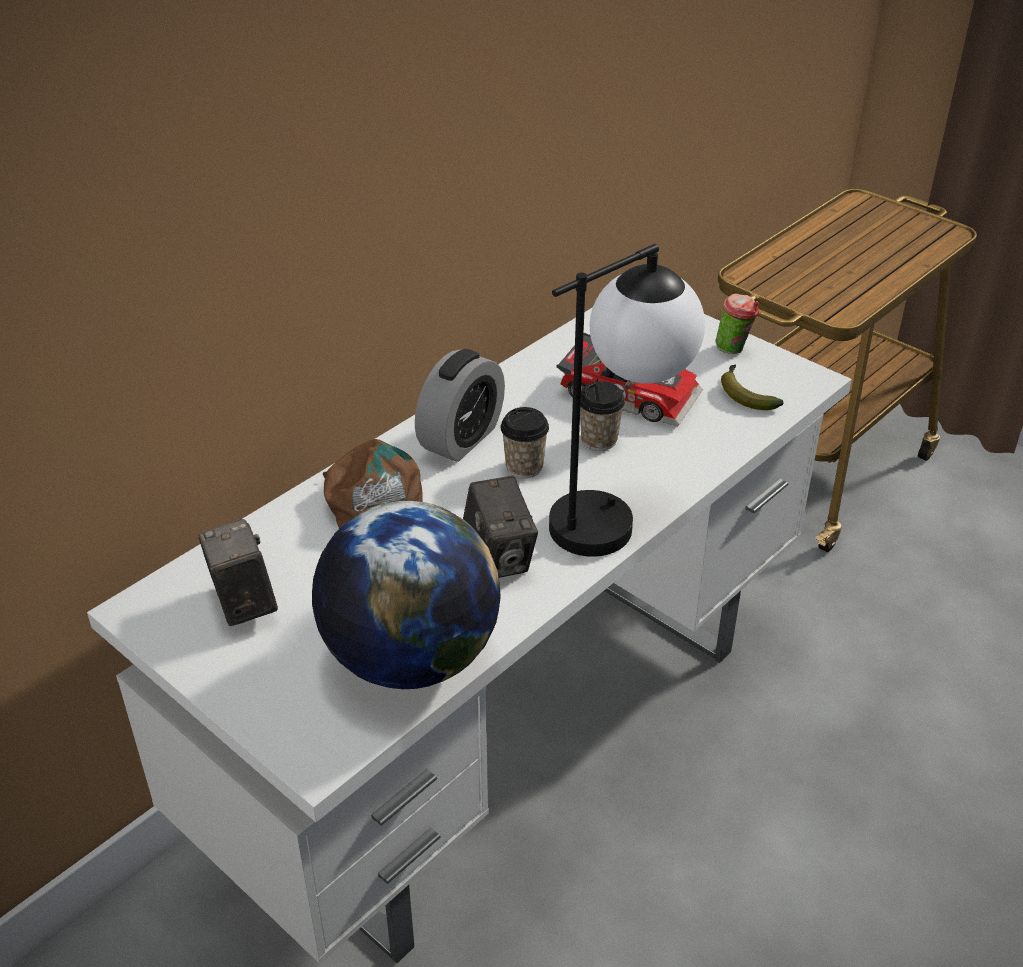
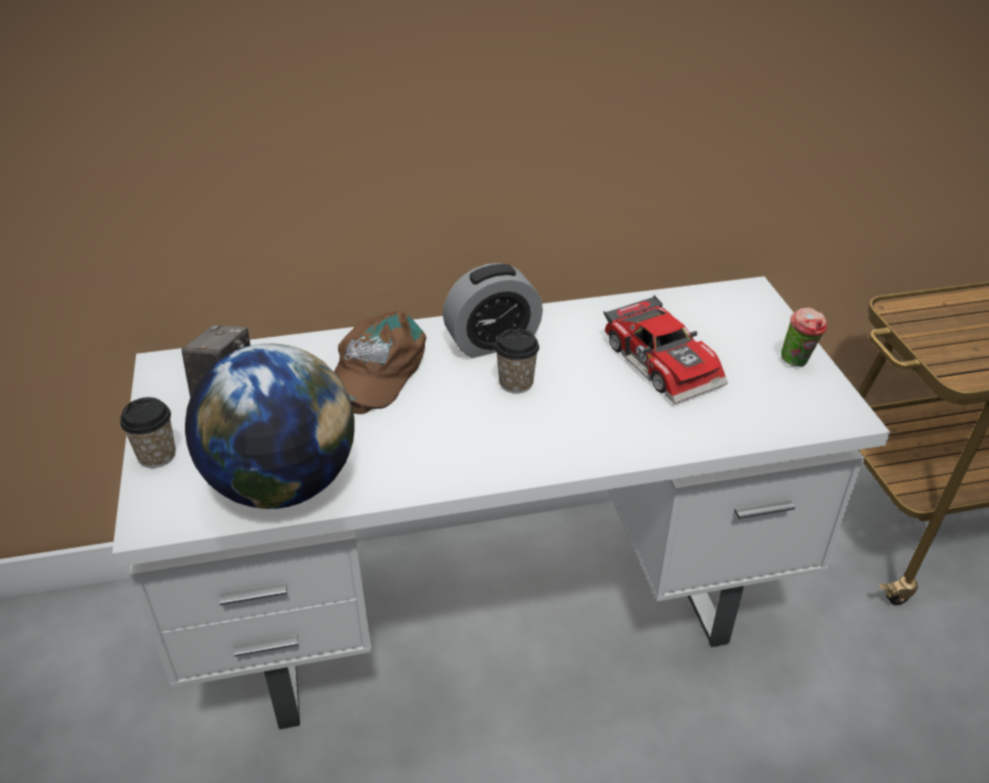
camera: 35 degrees right, 0 degrees up
camera [463,476,538,578] -> none
table lamp [549,244,705,557] -> none
cup [580,381,625,451] -> cup moved to [120,397,176,468]
banana [721,364,784,410] -> none

